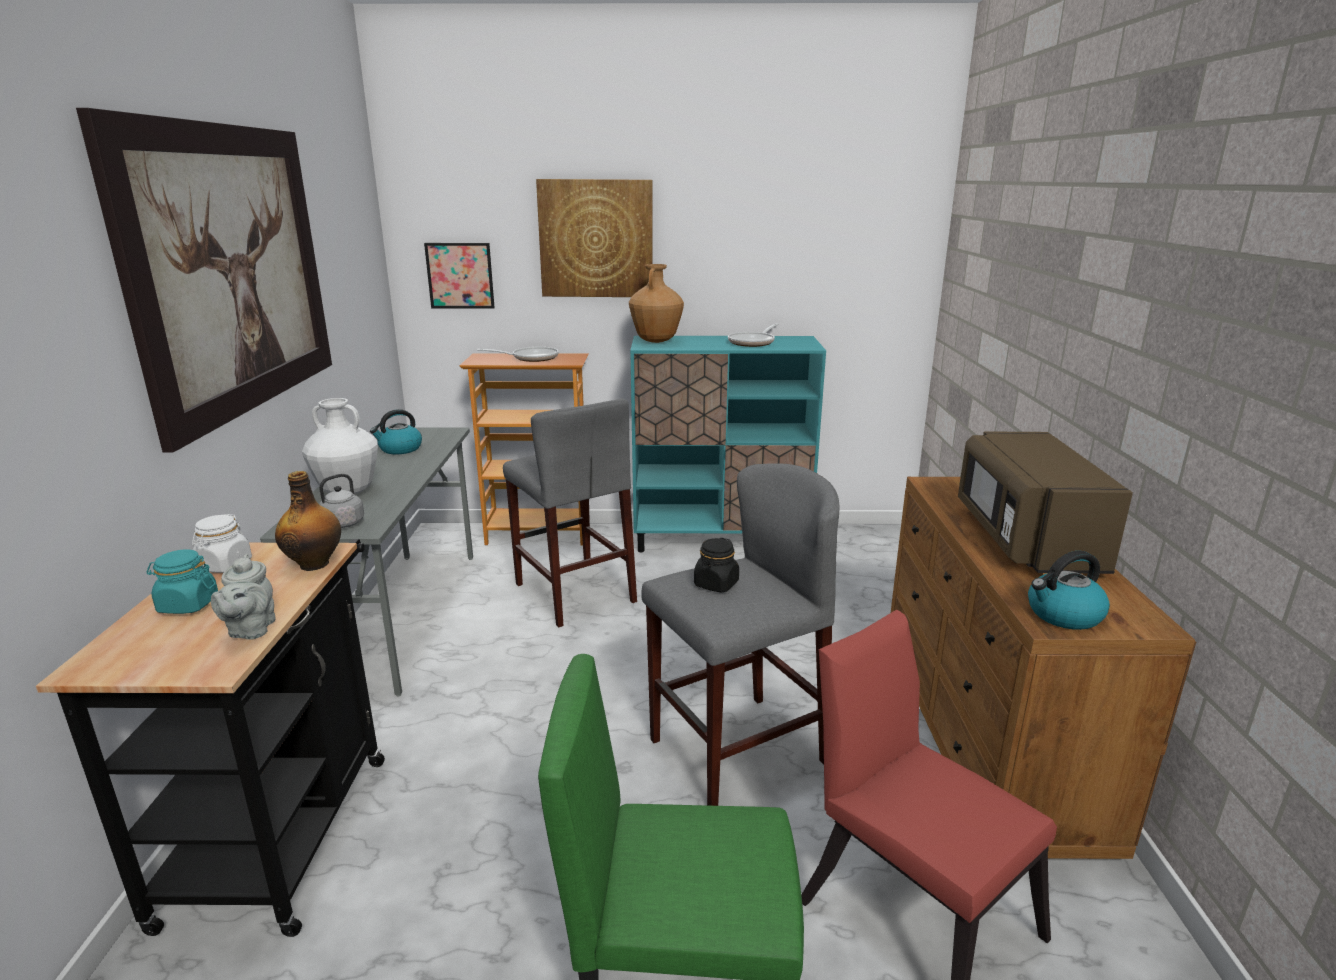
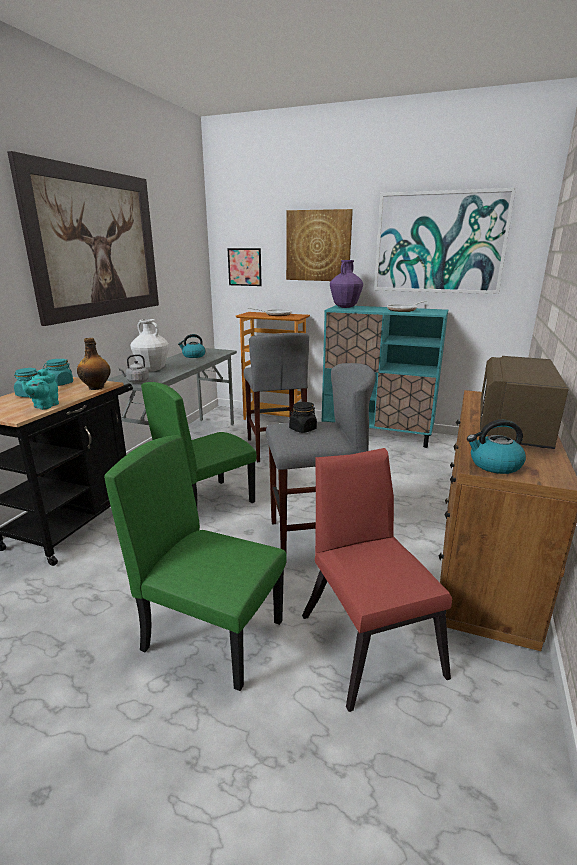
camera: 20 degrees right, 0 degrees up
white jar [192,514,252,573] -> turquoise jar [43,359,73,386]
grey teapot [211,554,276,640] -> turquoise teapot [21,368,59,410]
brown vase [629,264,684,343] -> purple vase [330,260,363,308]
none -> green chair [141,382,256,506]
none -> picture [374,188,516,294]

